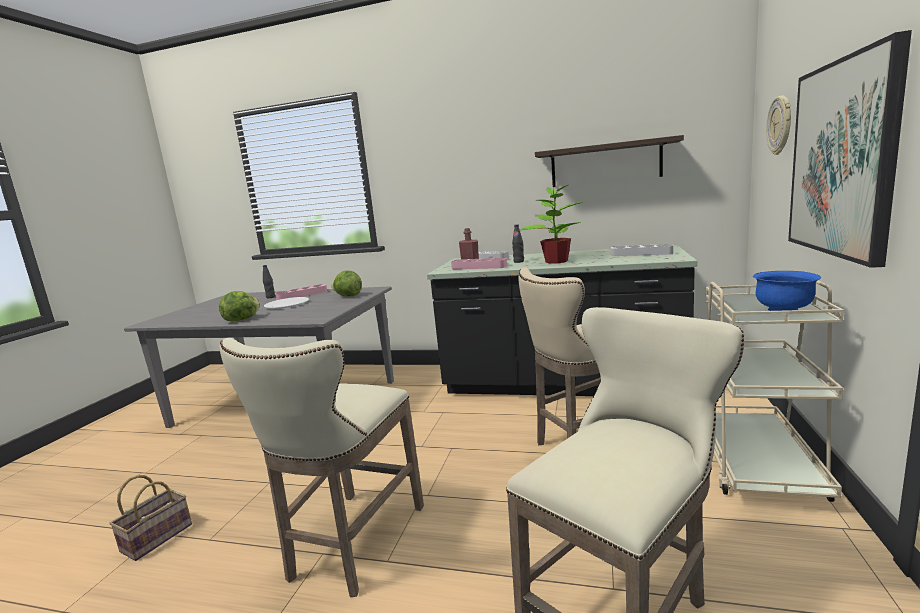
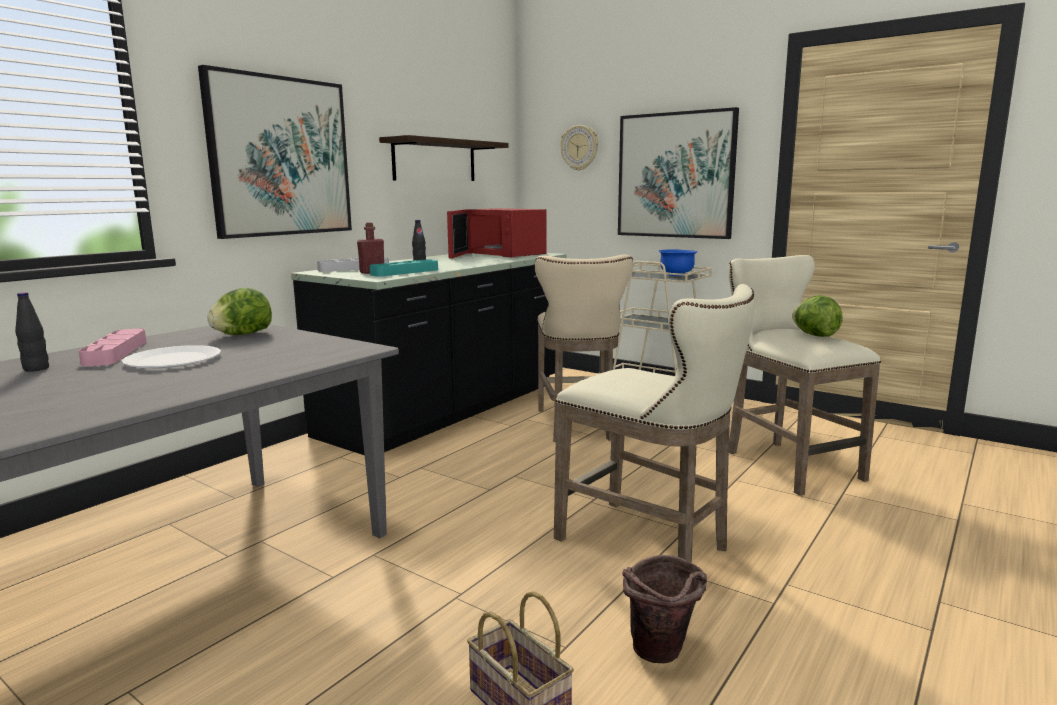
camera: 70 degrees left, 0 degrees up
lettuce [219,291,260,321] -> lettuce moved to [792,295,843,337]
pink tray [451,258,507,269] -> turquoise tray [369,259,438,277]
potted plant [519,184,583,264] -> none
grey tray [610,244,673,256] -> red microwave [447,208,547,258]
none -> picture [198,65,352,239]
none -> brown bucket [623,555,707,663]

